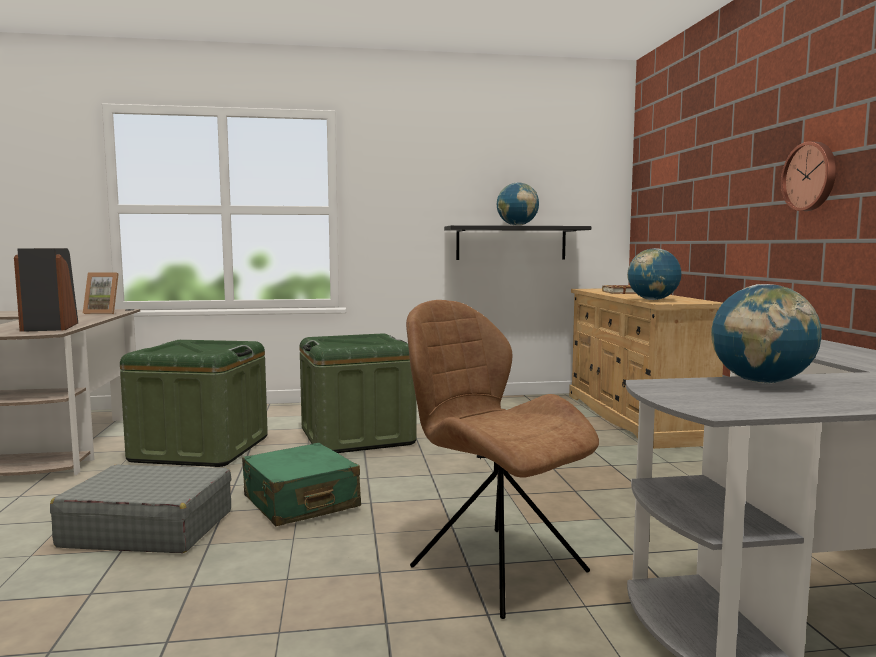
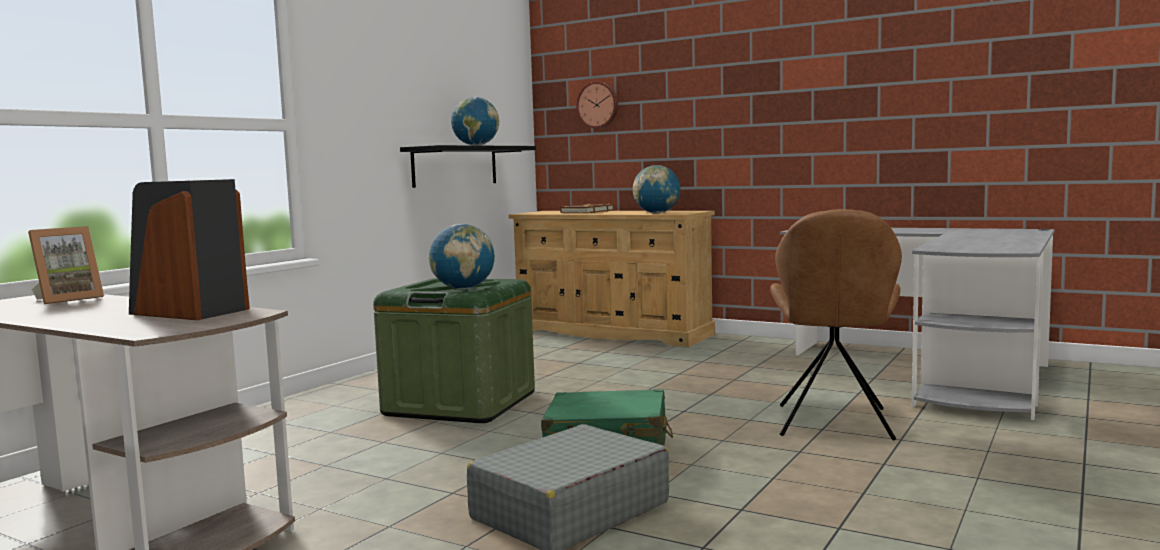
camera: 50 degrees left, 0 degrees up
green storage box [120,340,268,467] -> none
brown chair [406,300,599,619] -> brown chair turned 75 degrees counterclockwise [771,209,902,440]
globe [711,284,822,384] -> globe moved to [429,224,495,289]
wall clock [781,142,836,211] -> wall clock moved to [576,82,618,128]

